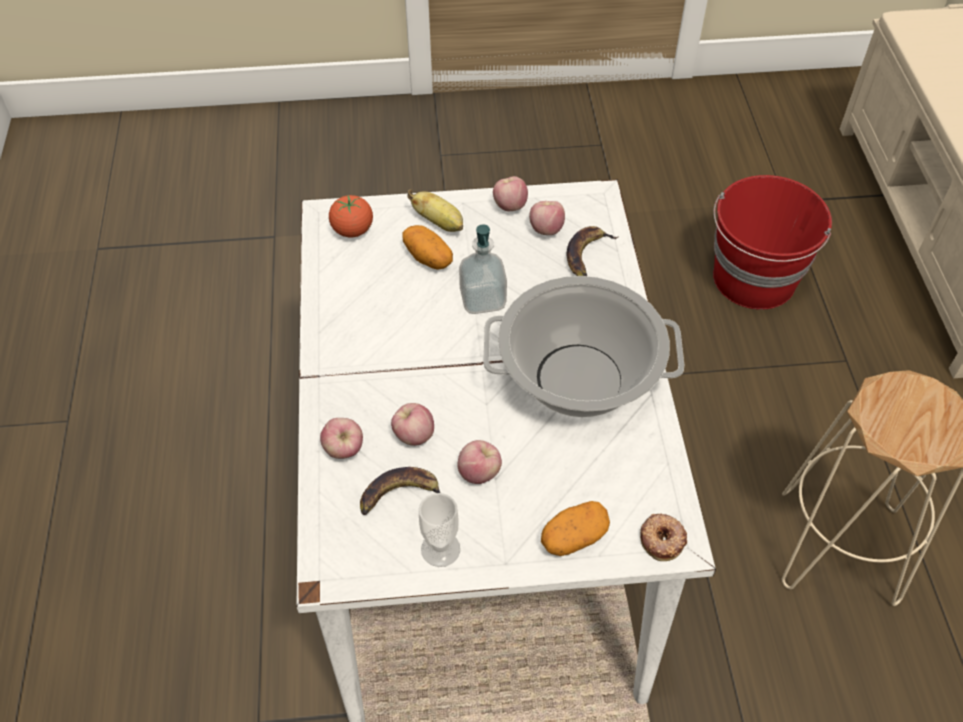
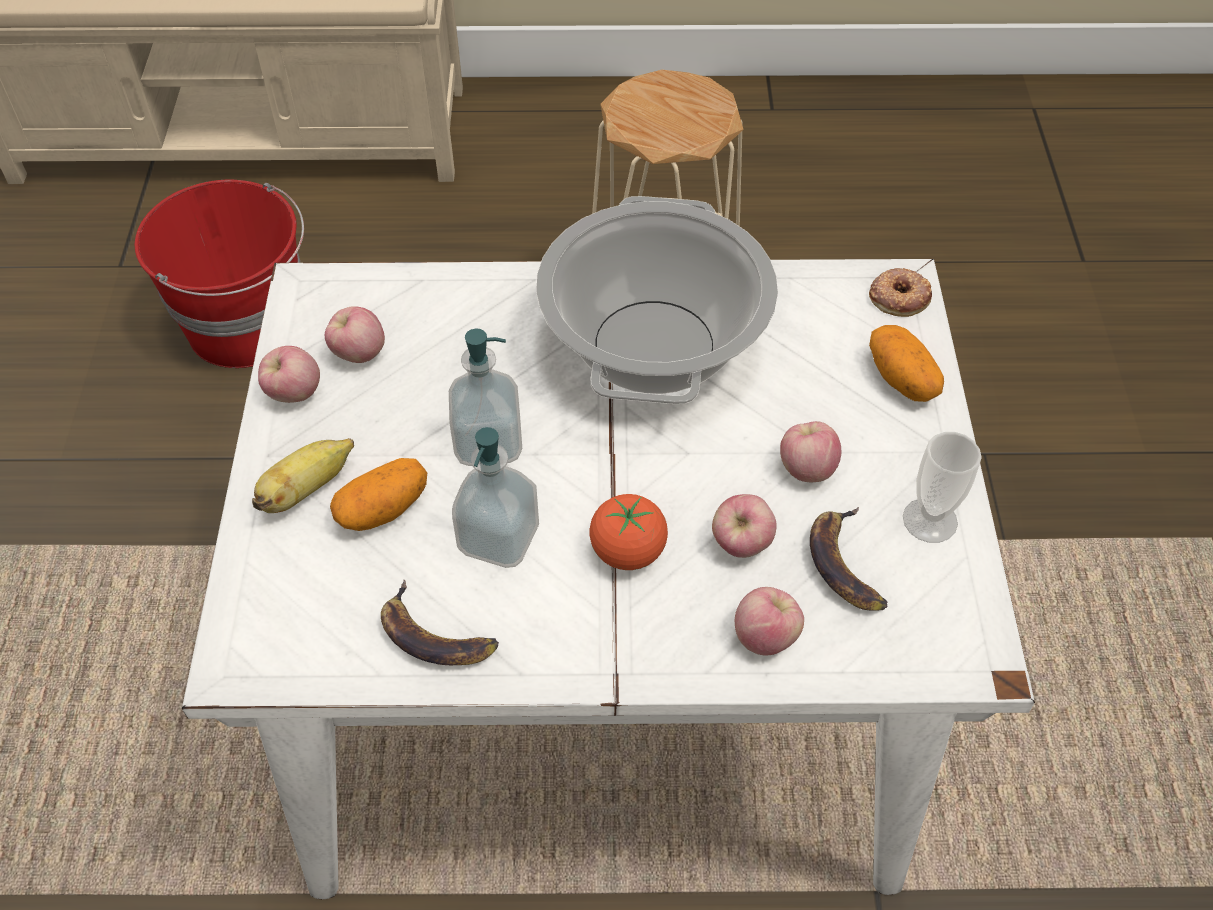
camera: 85 degrees left, 0 degrees up
tomato [329,195,373,238] -> tomato moved to [589,494,668,570]
banana [566,226,618,276] -> banana moved to [381,580,499,665]
none -> soap dispenser [452,427,539,568]

